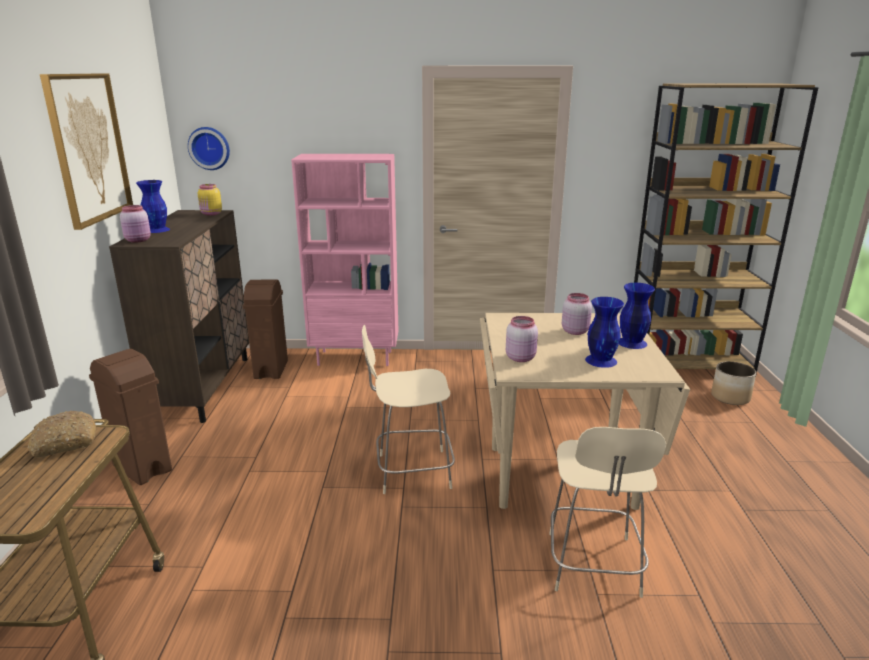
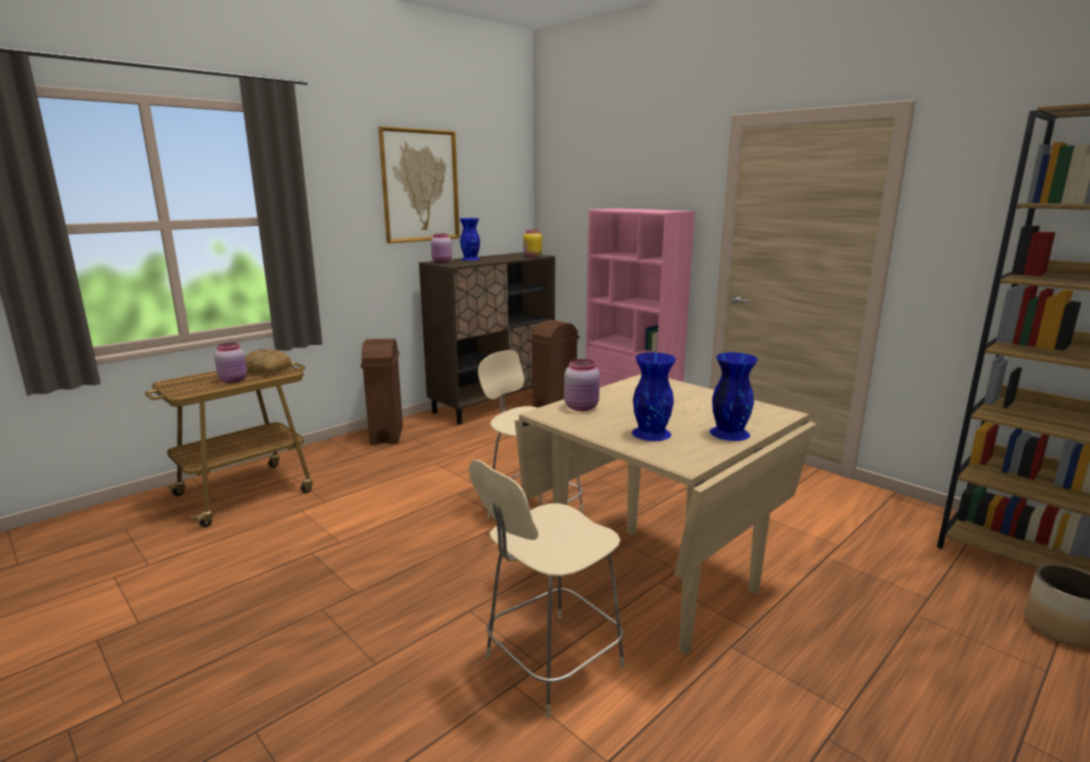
camera: 45 degrees right, 5 degrees down
wall clock [188,127,230,170] -> none
pink jar [562,293,592,335] -> pink jar moved to [214,343,247,383]

